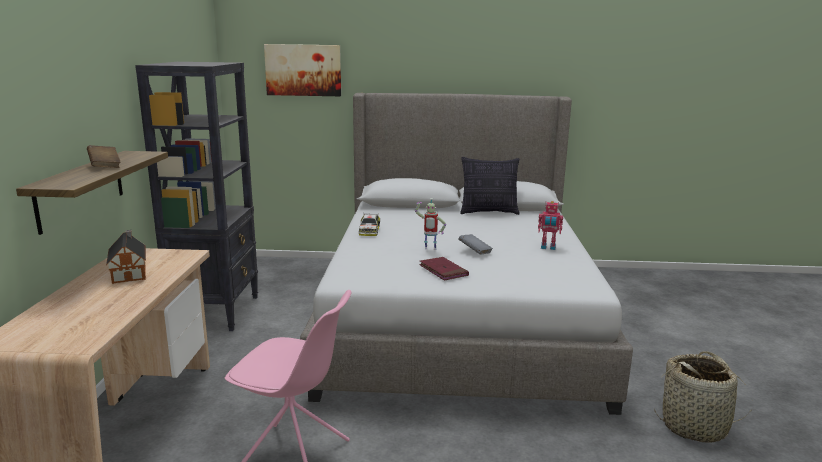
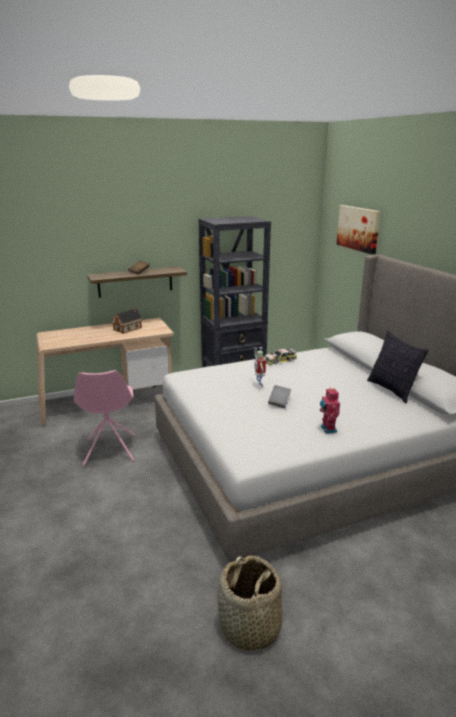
camera: 65 degrees right, 5 degrees up
red book [419,257,469,281] -> none

